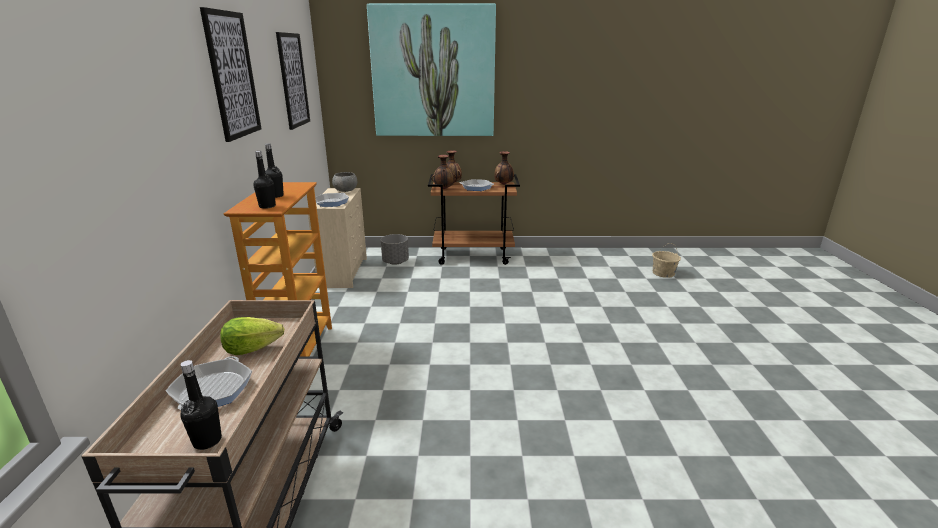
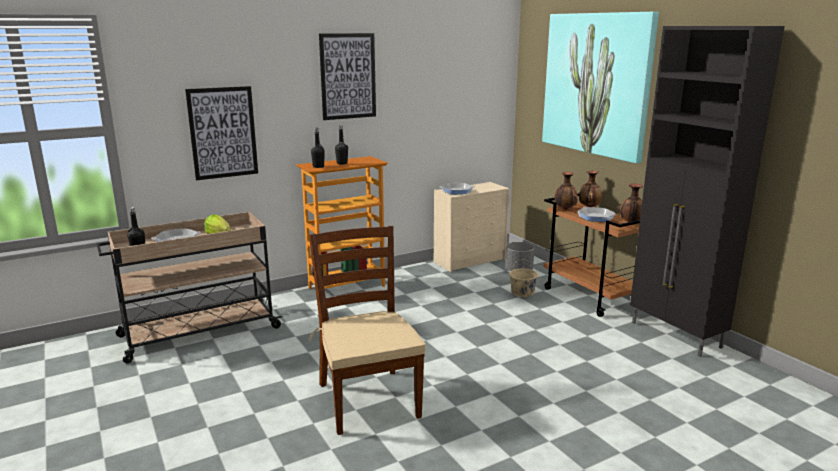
camera: 60 degrees right, 5 degrees down
picture [276,32,310,130] -> picture moved to [185,86,258,180]
grey bowl [332,172,357,192] -> none
beige bucket [652,243,681,278] -> beige bucket moved to [509,259,538,297]
none -> brown chair [309,226,426,435]
none -> black cabinet [630,26,785,357]

